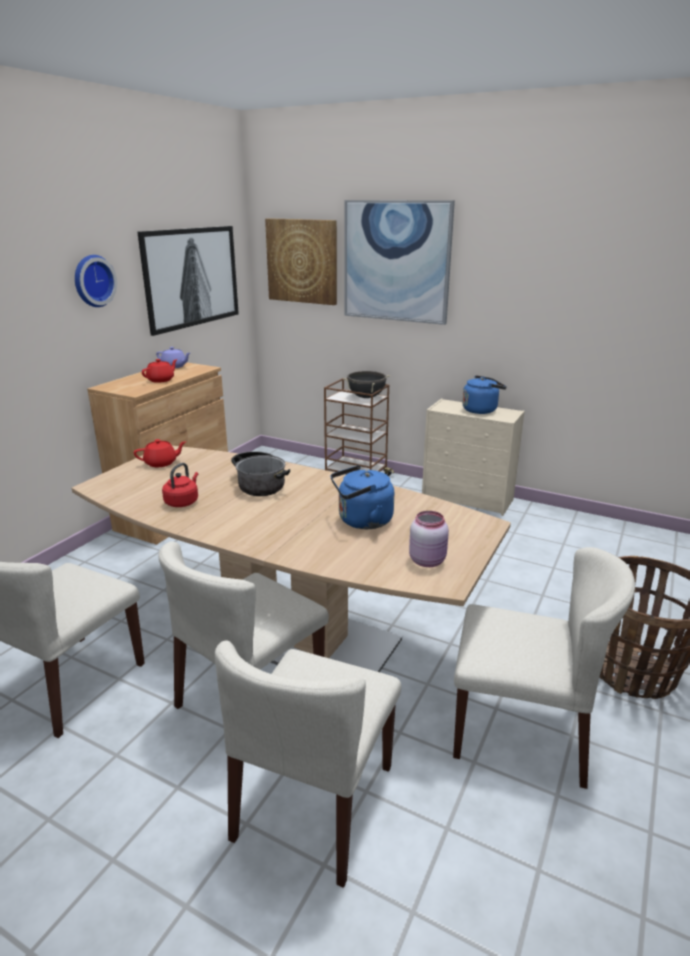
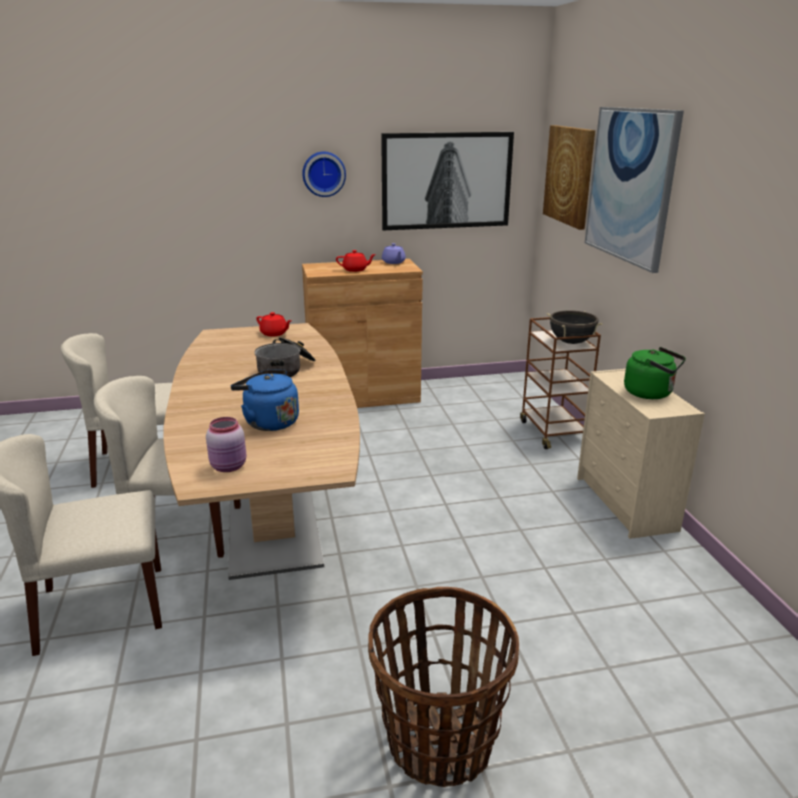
camera: 50 degrees right, 0 degrees up
red kettle [162,463,198,507] -> none
beige chair [453,547,635,789] -> none
blue kettle [462,375,507,414] -> green kettle [624,347,686,399]

